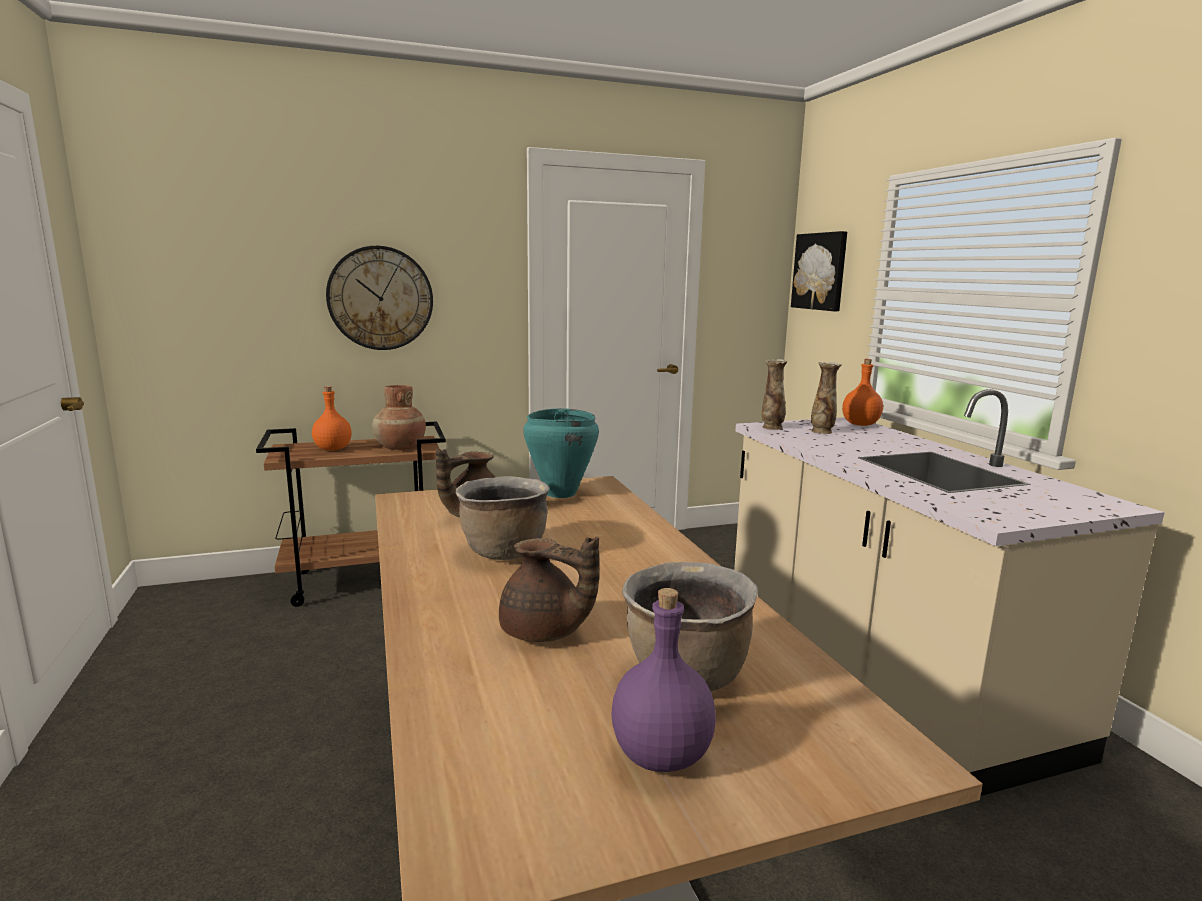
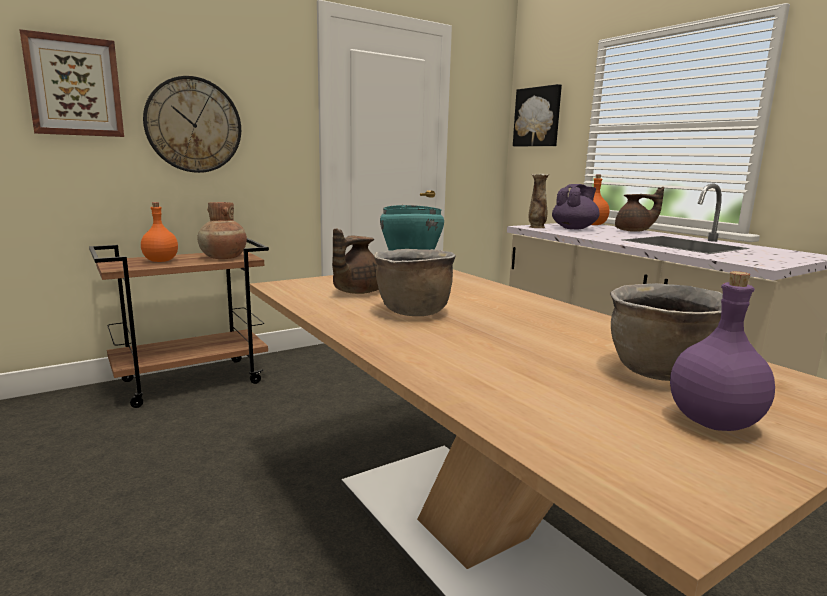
camera: 15 degrees left, 0 degrees up
brown teapot [499,537,599,642] -> brown teapot moved to [615,187,664,232]
vase [811,362,842,434] -> purple teapot [552,184,600,229]
none -> picture [19,29,124,137]

